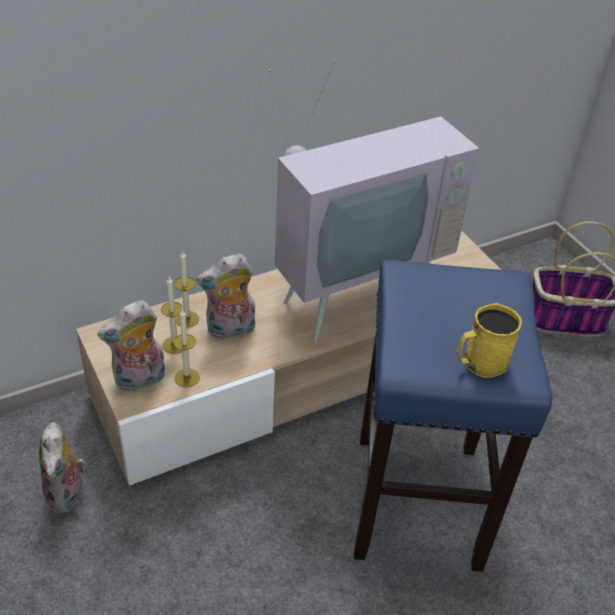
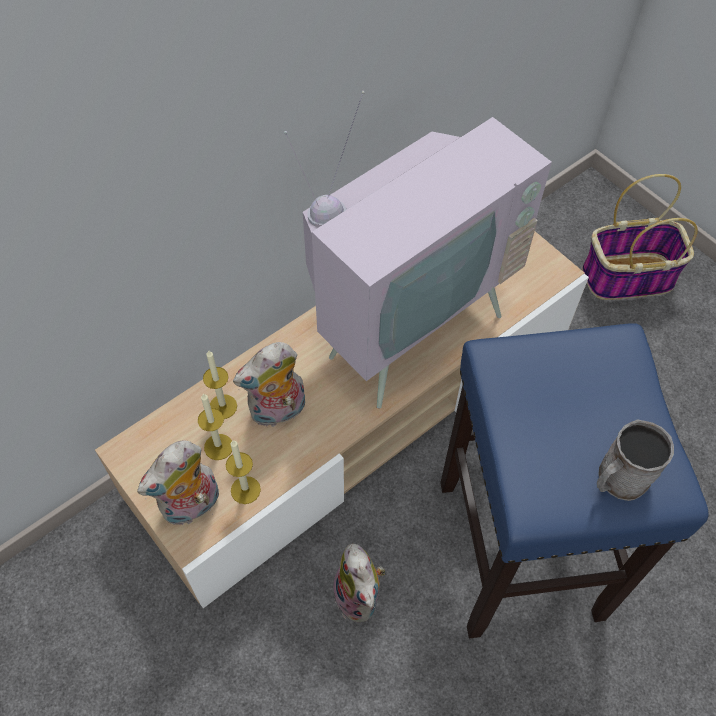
camera: 10 degrees left, 15 degrees up
plush toy [39,422,85,514] -> plush toy moved to [333,544,385,622]
yellow mug [457,303,522,378] -> grey mug [597,419,674,501]

